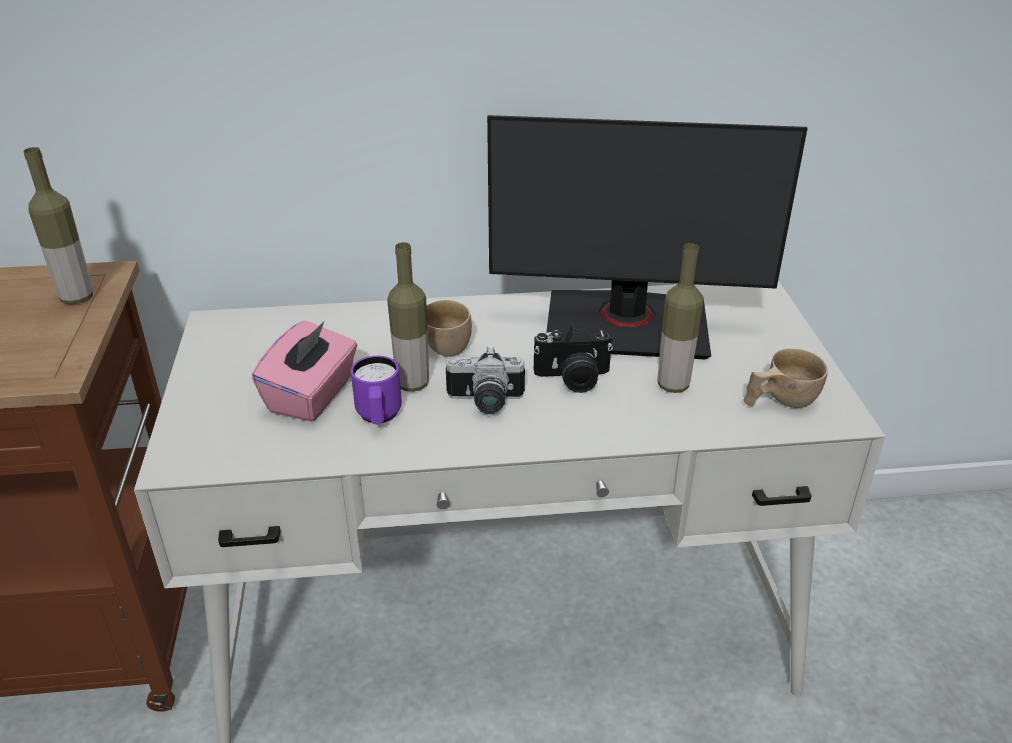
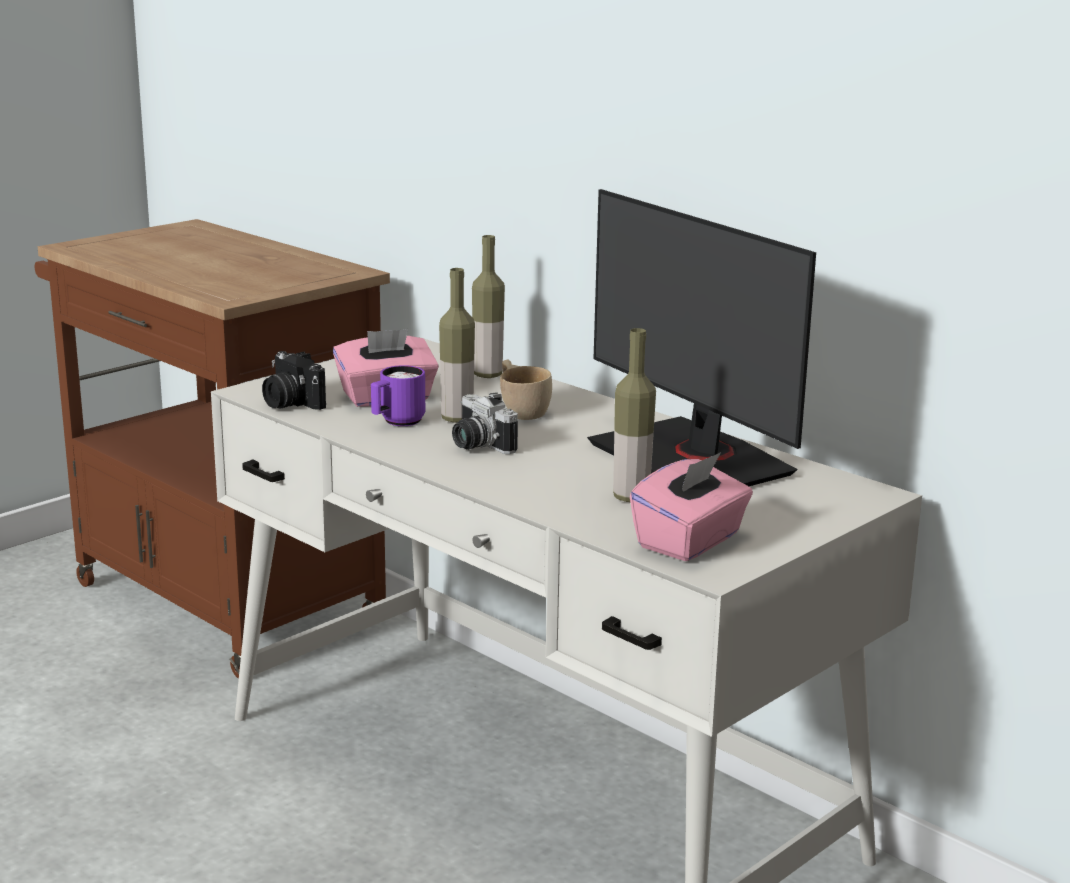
camera: 50 degrees right, 15 degrees down
bottle [24,147,93,305] -> bottle moved to [472,235,505,378]
camera [534,324,613,393] -> camera moved to [262,351,326,410]
beige cup [744,348,828,408] -> pink tissue box [630,452,753,561]

